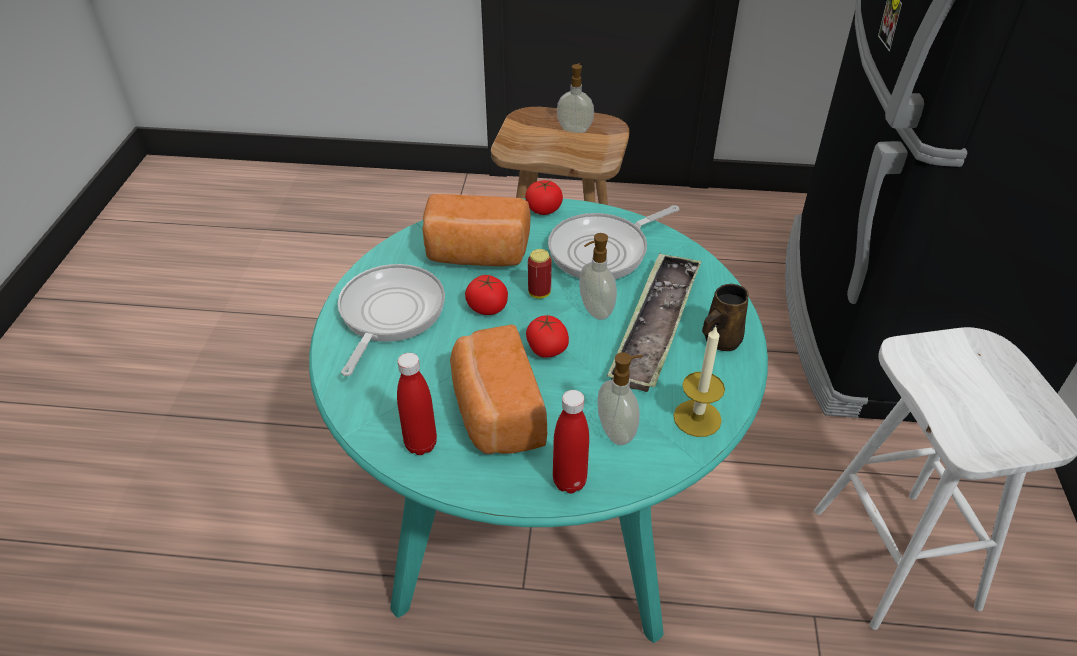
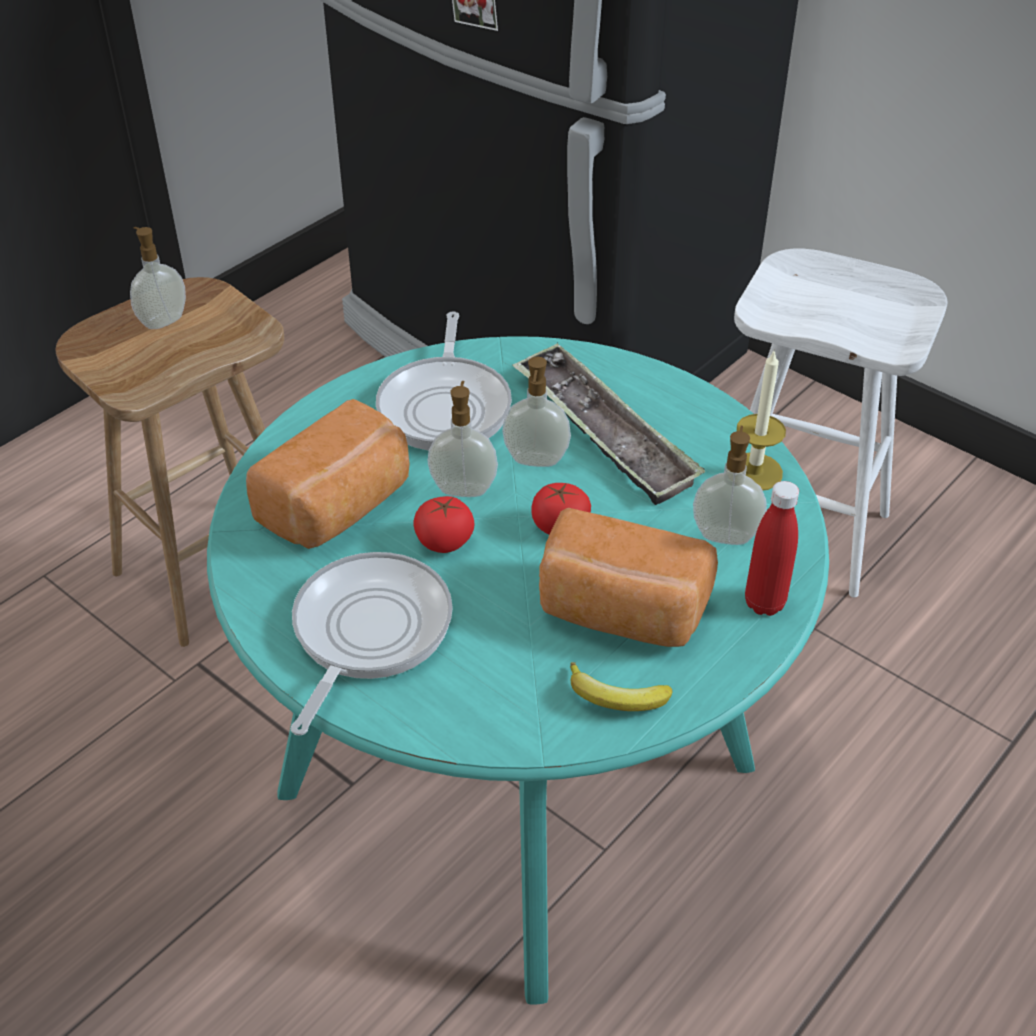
camera: 55 degrees left, 0 degrees up
frying pan [338,264,445,376] -> frying pan turned 60 degrees clockwise [291,552,453,736]
red bottle [397,353,437,455] -> banana [570,662,673,711]
tomato [525,180,563,215] -> none
can [528,249,552,299] -> soap dispenser [428,381,498,497]
brown mug [702,284,749,351] -> none

